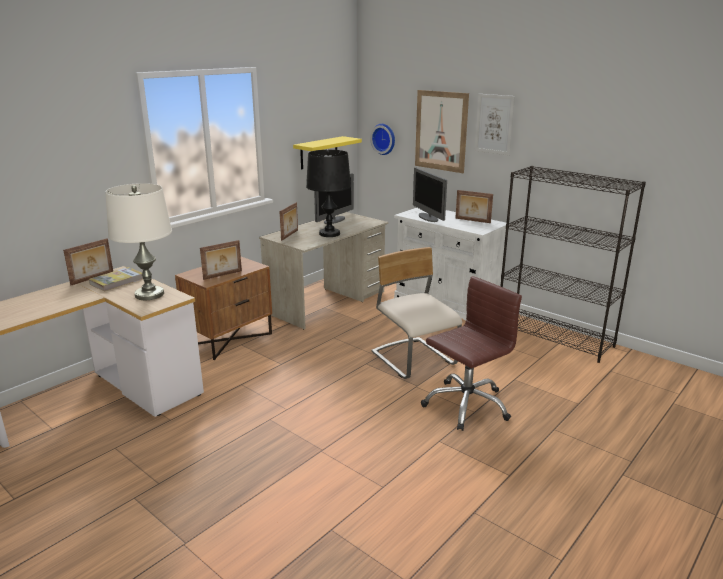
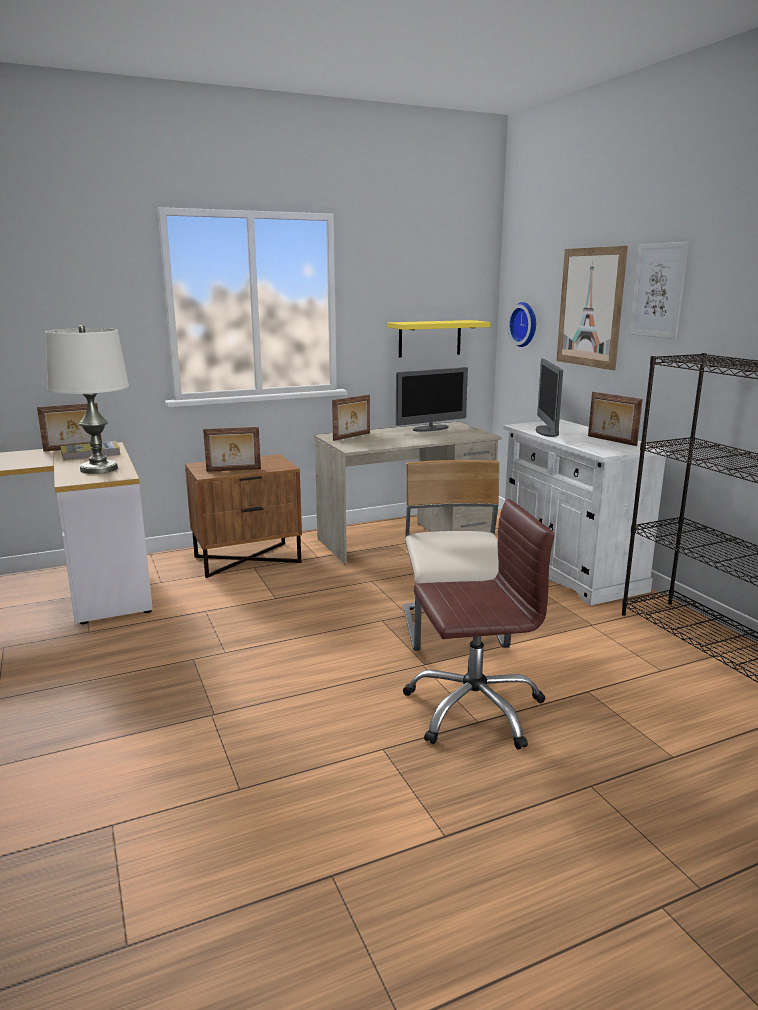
camera: 25 degrees right, 5 degrees down
black table lamp [306,150,351,237] -> none

